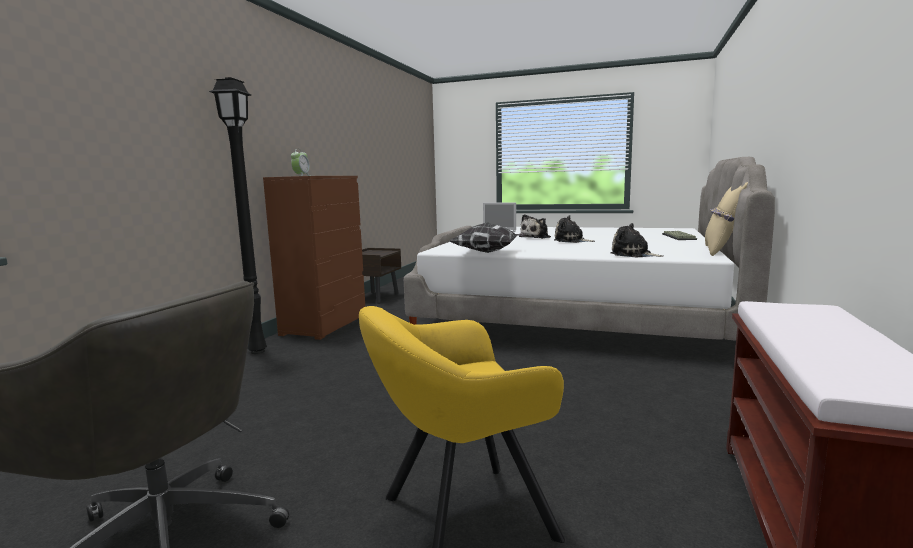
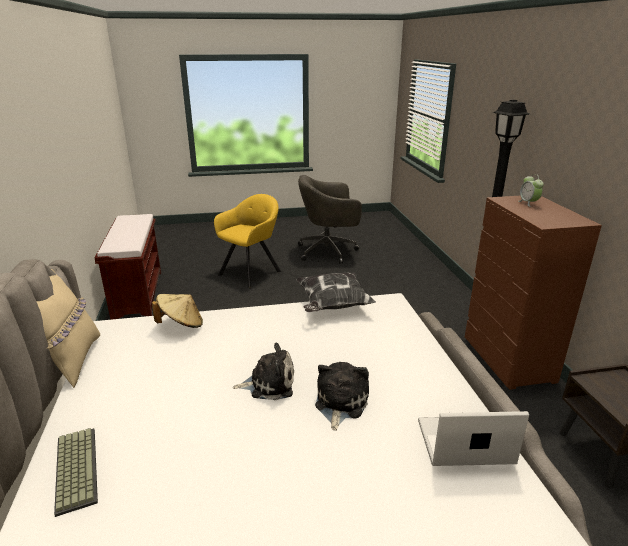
camera: 150 degrees right, 15 degrees up
plush toy [611,223,663,258] -> beige hat [152,294,203,328]

